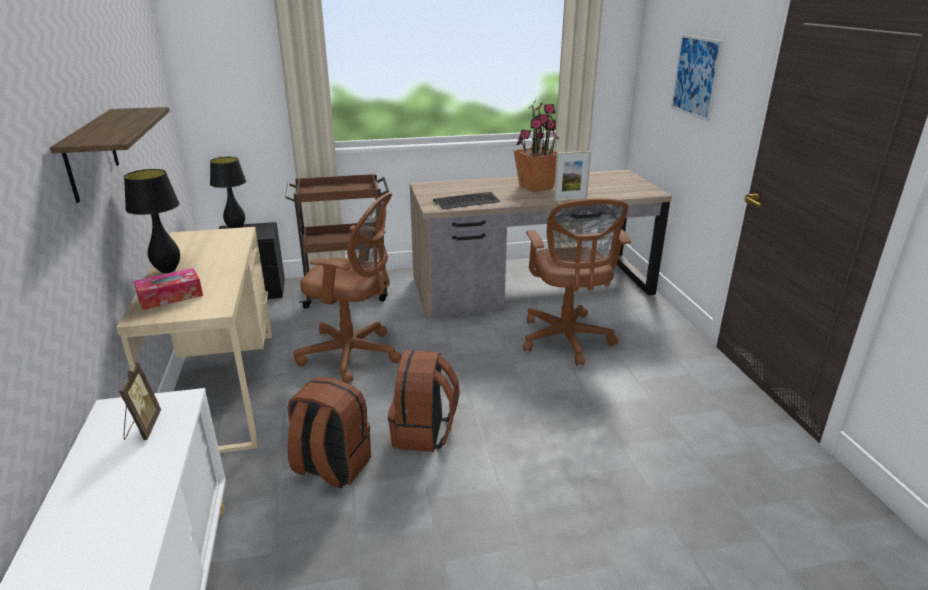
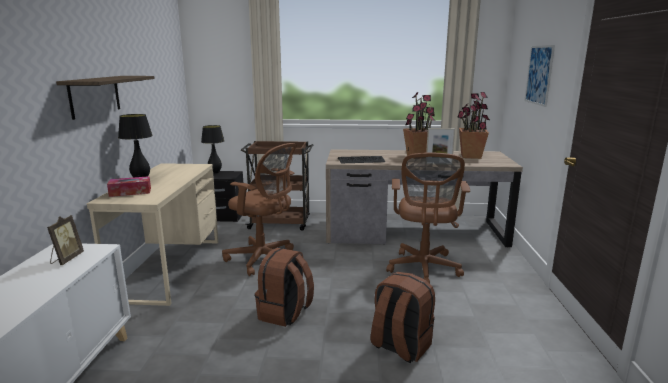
camera: 15 degrees right, 10 degrees down
brown backpack [287,377,371,488] -> brown backpack moved to [370,272,435,363]
none -> potted plant [457,92,490,159]

